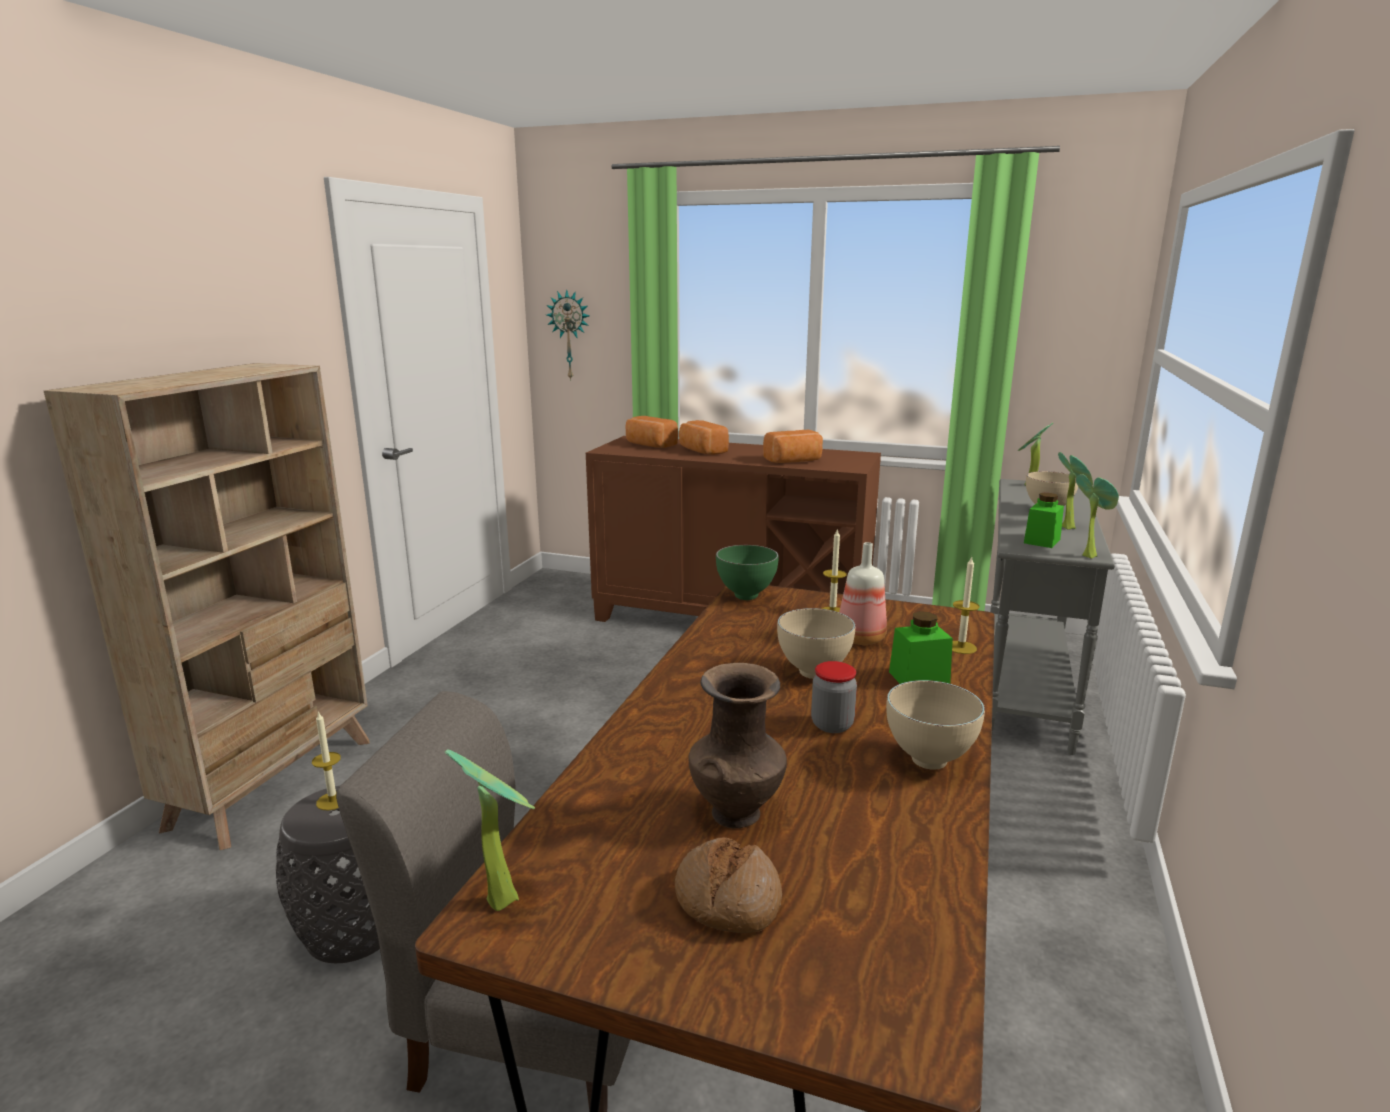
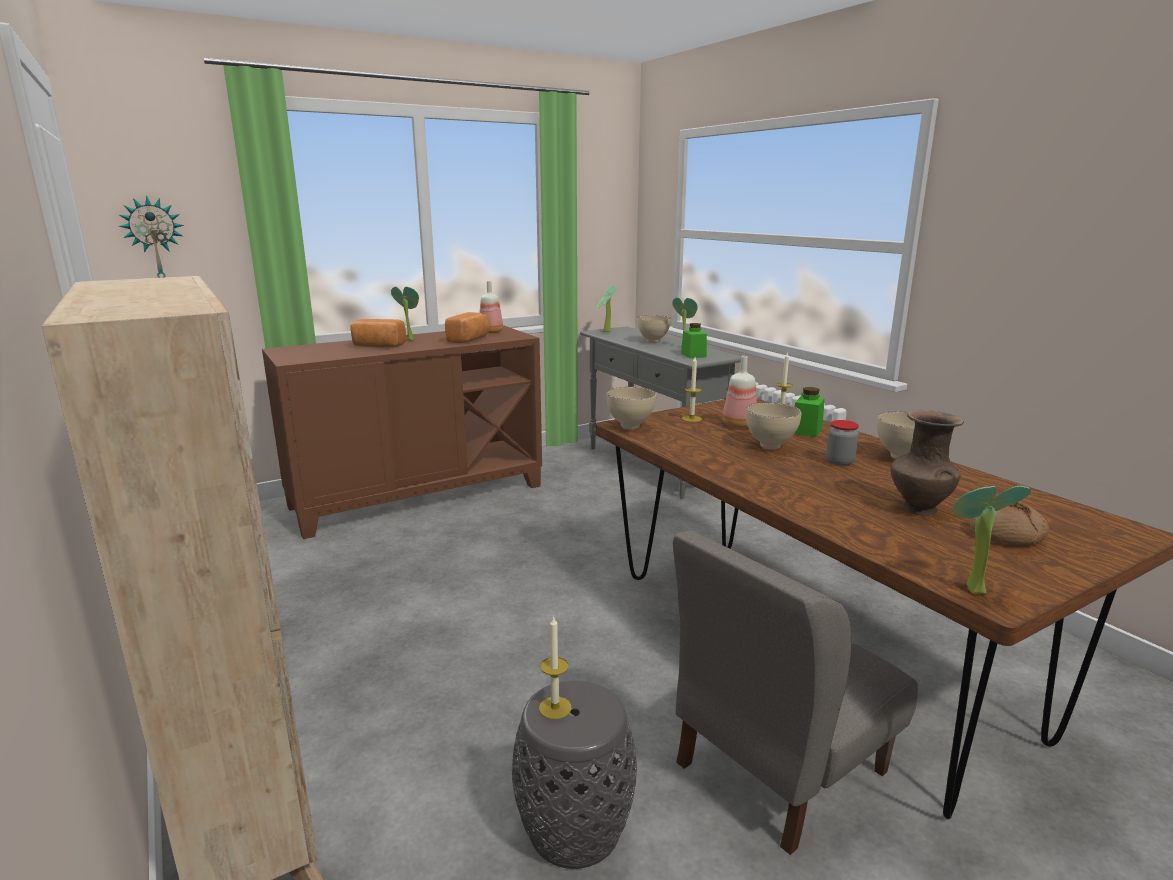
camera: 50 degrees left, 0 degrees up
bread [625,416,678,448] -> none
green bowl [716,545,779,600] -> beige bowl [607,387,656,430]
potted plant [1076,474,1119,559] -> potted plant moved to [391,287,419,340]
none -> bottle [480,281,503,333]

